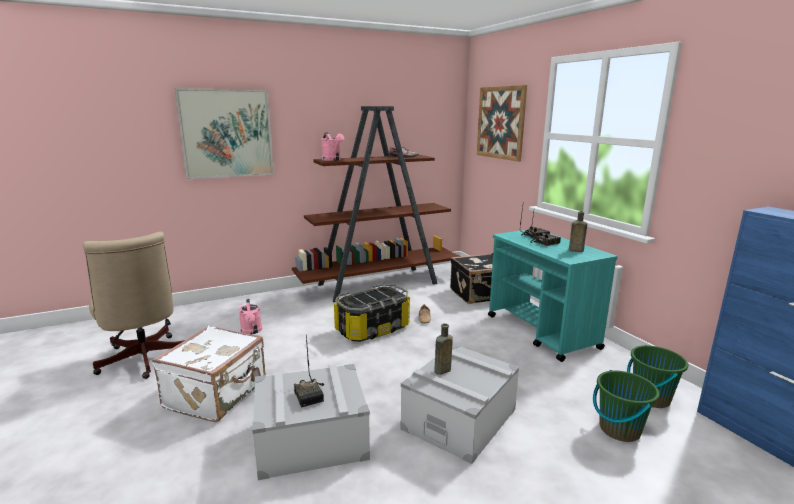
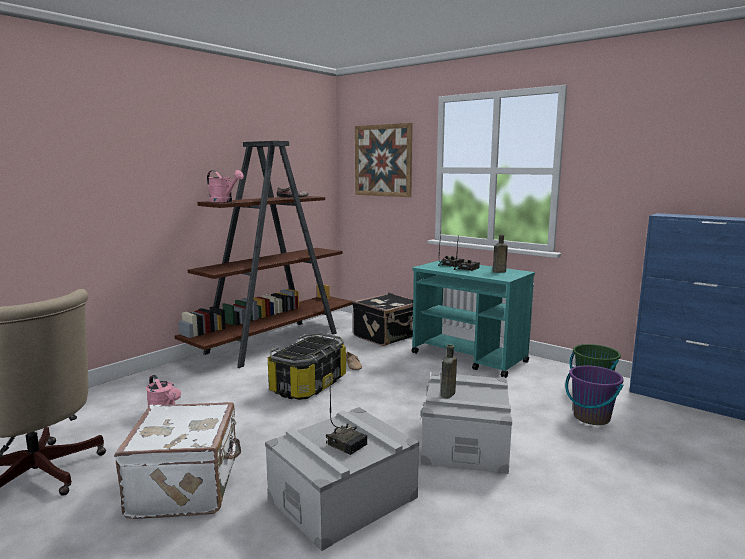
camera: 25 degrees left, 5 degrees down
picture [175,88,274,179] -> none
green bucket [593,370,659,442] -> purple bucket [565,365,624,425]

